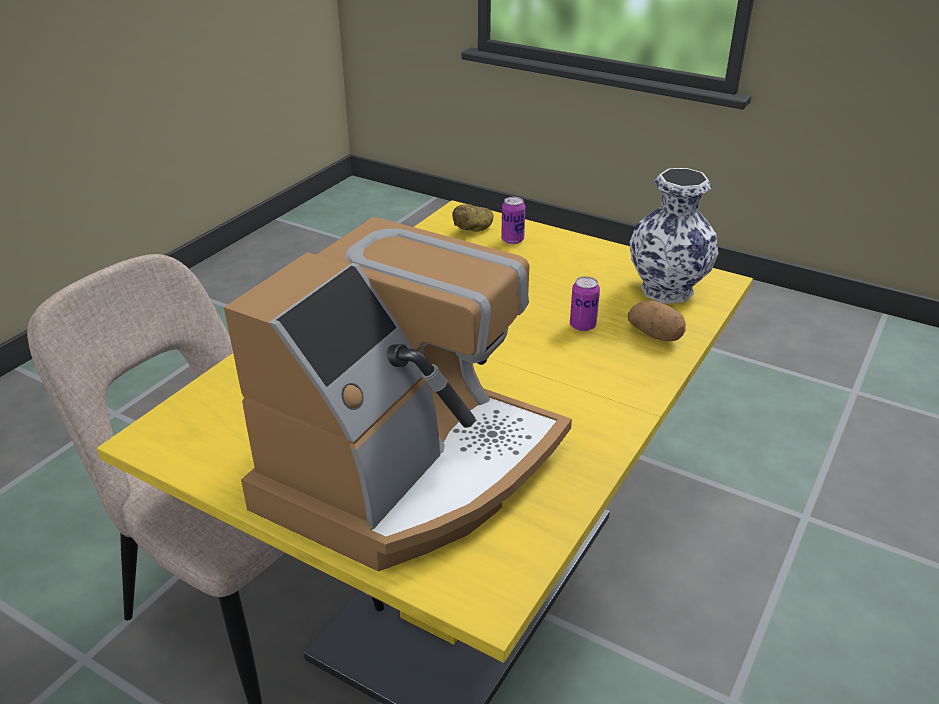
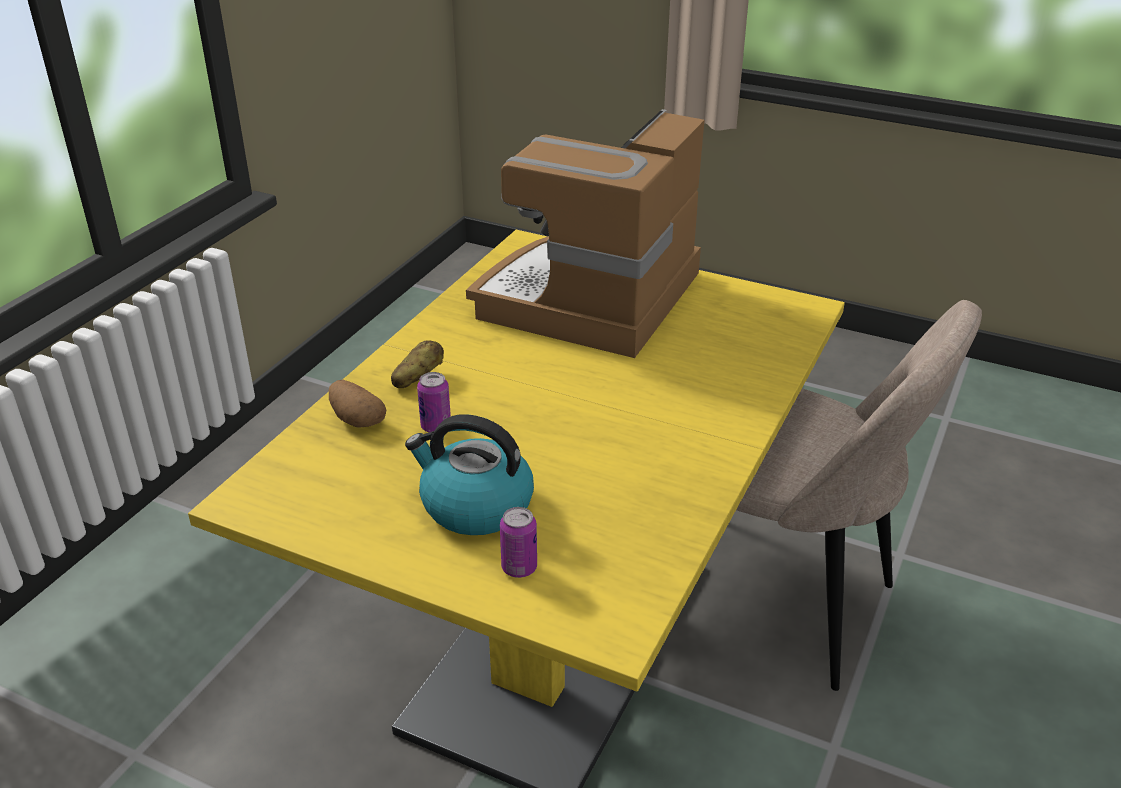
camera: 175 degrees right, 0 degrees up
potato [452,204,493,232] -> potato moved to [391,340,444,388]
vase [630,168,719,304] -> none
none -> kettle [405,414,534,535]

